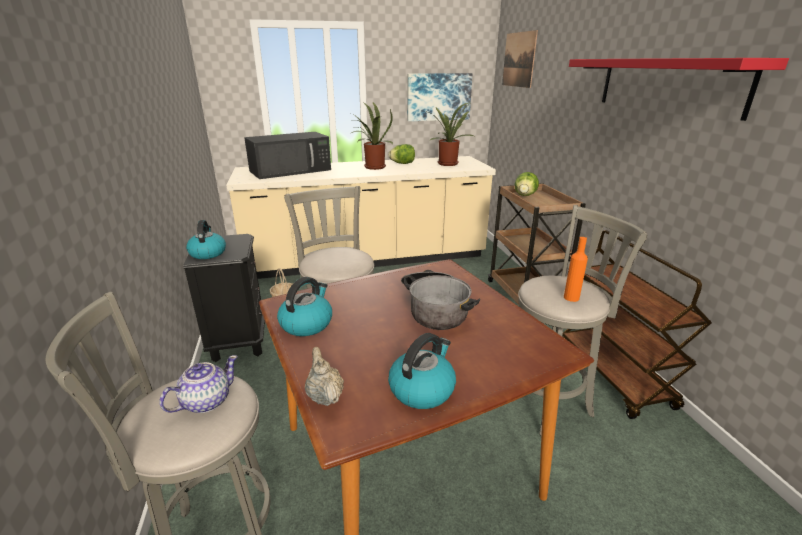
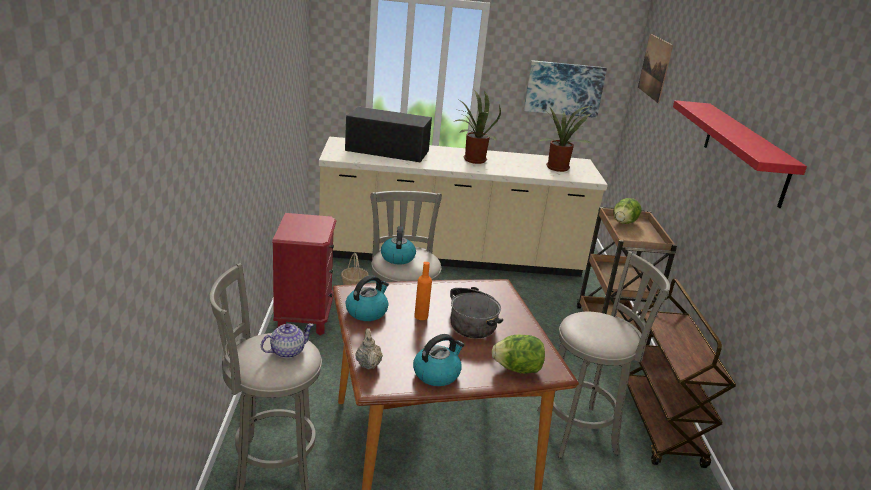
camera: 10 degrees right, 0 degrees up
black nightstand [183,234,265,362] -> red nightstand [272,213,337,335]
kettle [186,220,226,259] -> kettle moved to [381,226,416,264]
black microwave [244,132,331,179] -> black microwave turned 150 degrees counterclockwise [345,107,432,162]
lettuce [389,144,415,164] -> lettuce moved to [492,335,545,374]
orange bottle [564,237,588,302] -> orange bottle moved to [414,262,432,320]

